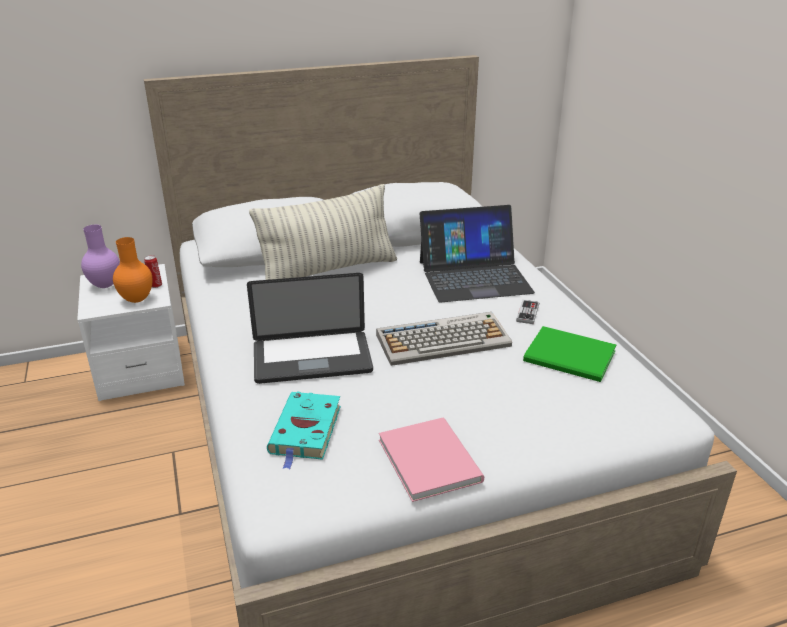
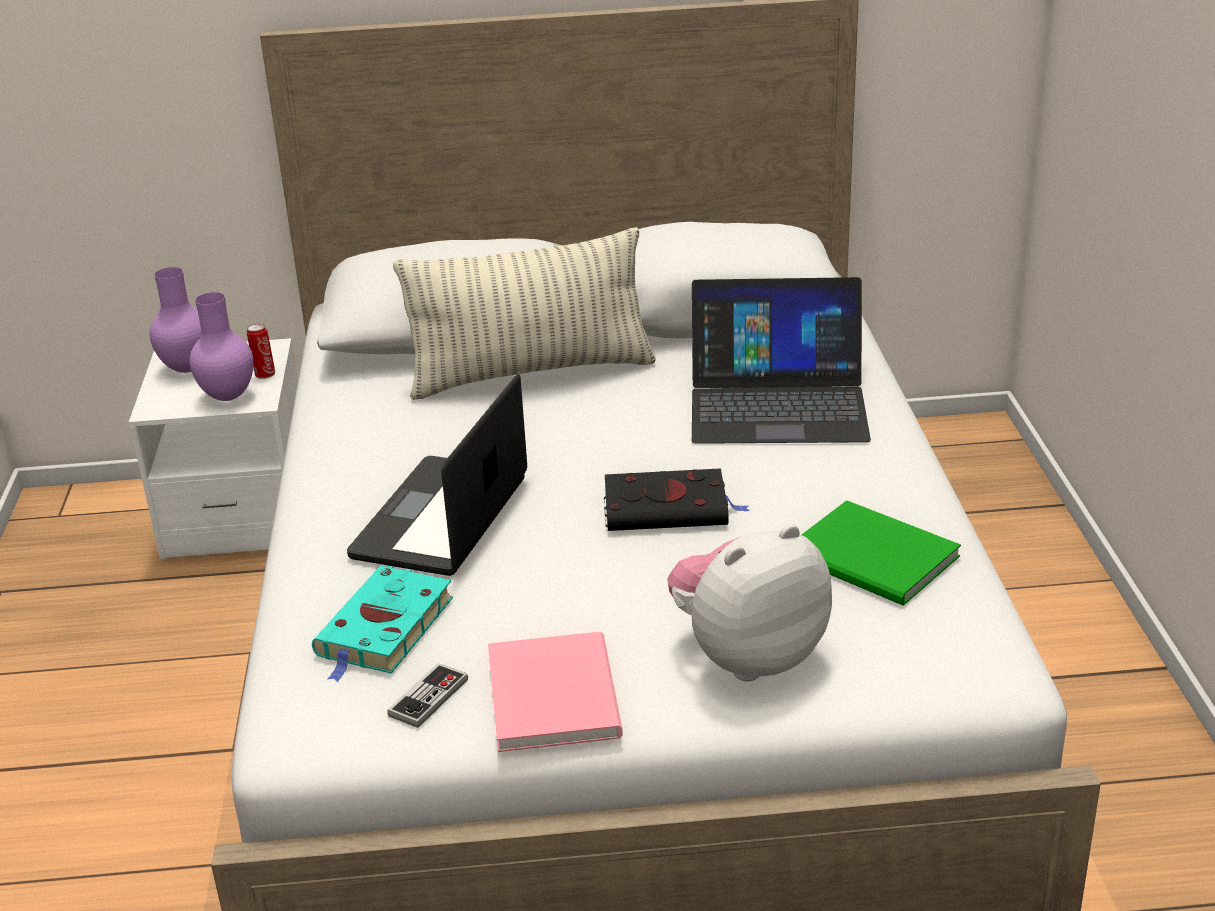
camera: 15 degrees right, 0 degrees up
orange vase [113,237,153,303] -> purple vase [189,292,254,401]
laptop [247,273,373,384] -> laptop turned 105 degrees clockwise [347,374,527,576]
keyboard [376,312,512,366] -> black book [604,468,750,531]
game controller [516,300,539,324] -> game controller moved to [387,663,468,728]
none -> plush toy [667,524,832,681]

